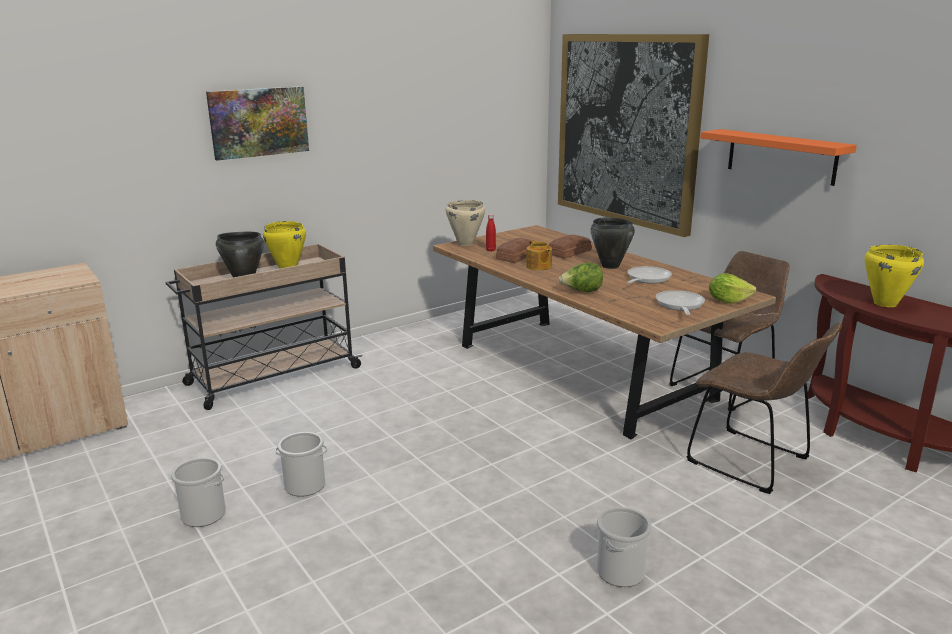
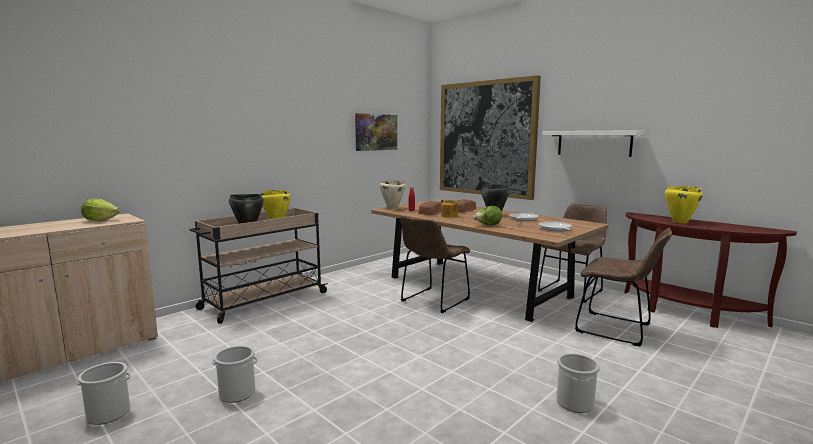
camera: 10 degrees left, 10 degrees down
picture [206,86,309,160] -> picture moved to [355,113,397,151]
bucket [275,432,327,497] -> bucket moved to [76,362,130,425]
orange shelf [700,129,857,186] -> white shelf [542,130,644,157]
lettuce [709,273,757,304] -> lettuce moved to [81,198,120,222]
none -> brown chair [401,215,470,313]

